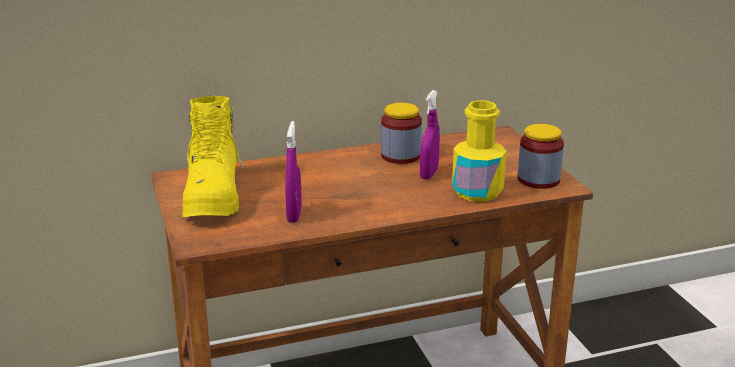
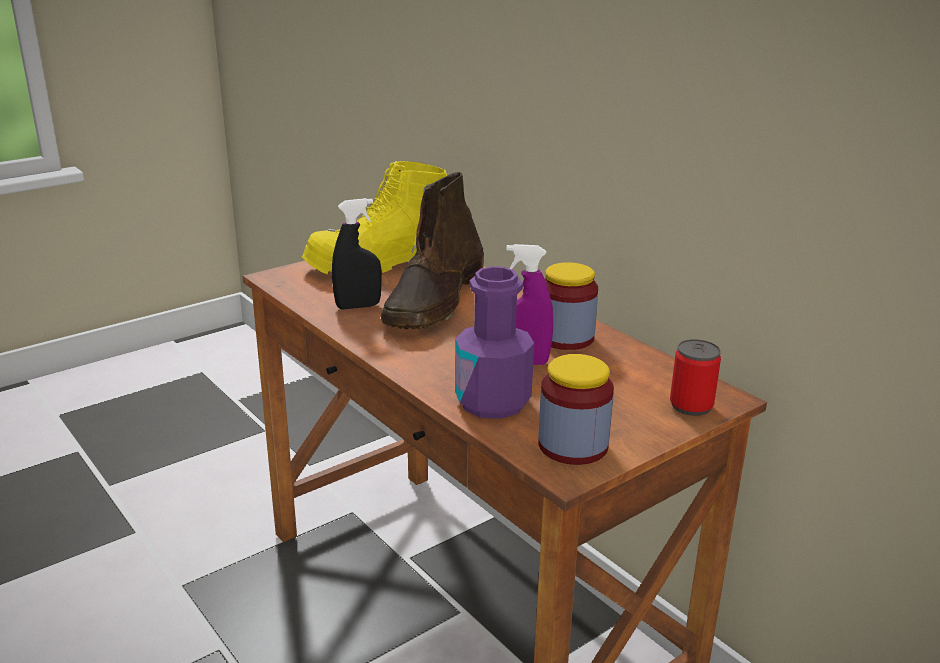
camera: 70 degrees right, 0 degrees up
purple spray bottle [285,121,302,222] -> black spray bottle [332,198,382,309]
yellow bottle [452,100,507,202] -> purple bottle [455,266,534,419]
none -> brown boot [381,172,484,329]
none -> can [670,339,721,416]

